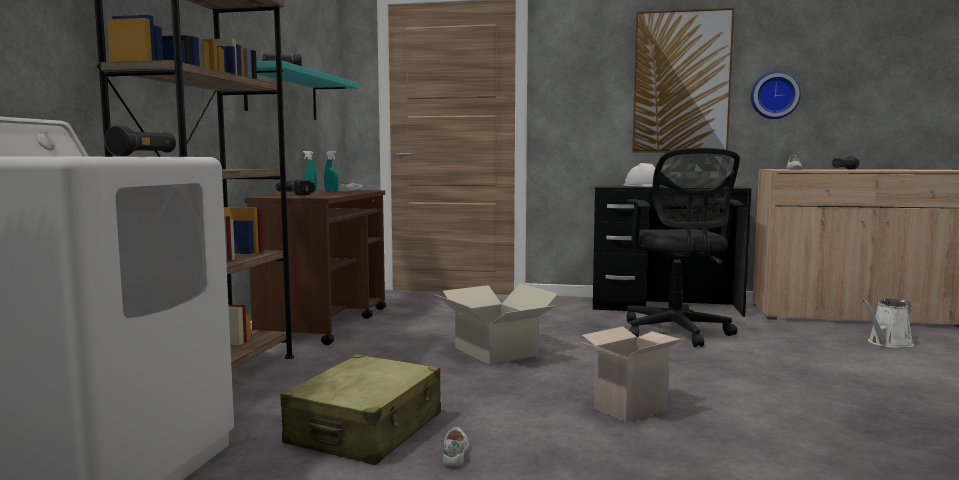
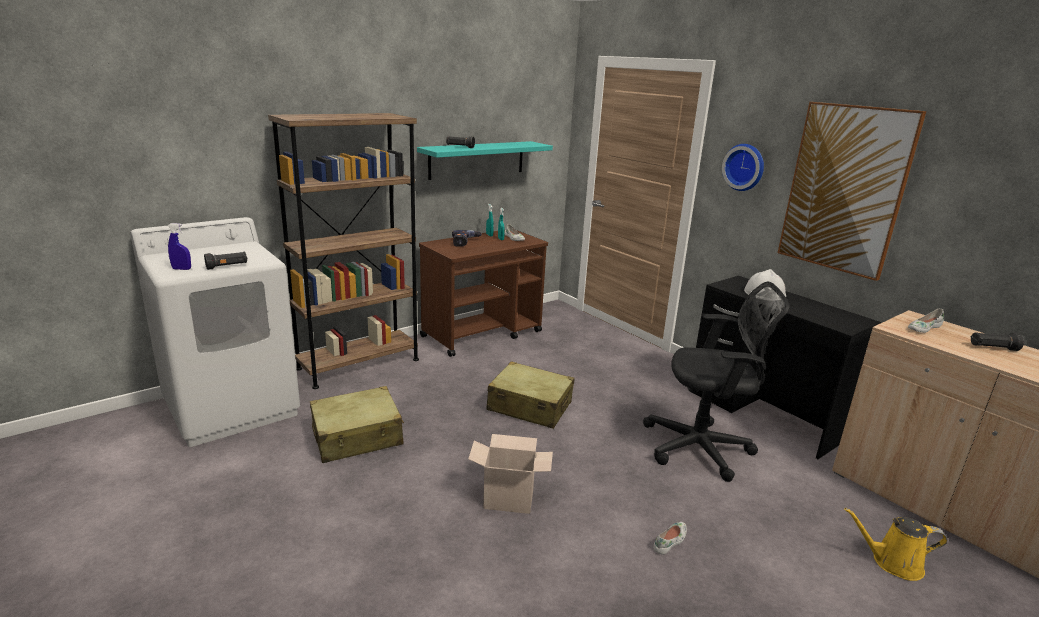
camera: 40 degrees right, 15 degrees up
cardboard box [434,284,558,365] -> beige suitcase [487,361,574,429]
white shoe [443,427,469,466] -> white shoe moved to [654,522,687,555]
black office chair [627,148,744,347] -> black office chair turned 120 degrees counterclockwise [643,281,789,482]
wall clock [751,71,801,119] -> wall clock moved to [722,144,764,191]
white watering can [862,298,914,348] -> yellow watering can [844,508,947,581]
none -> blue spray bottle [168,223,191,270]

